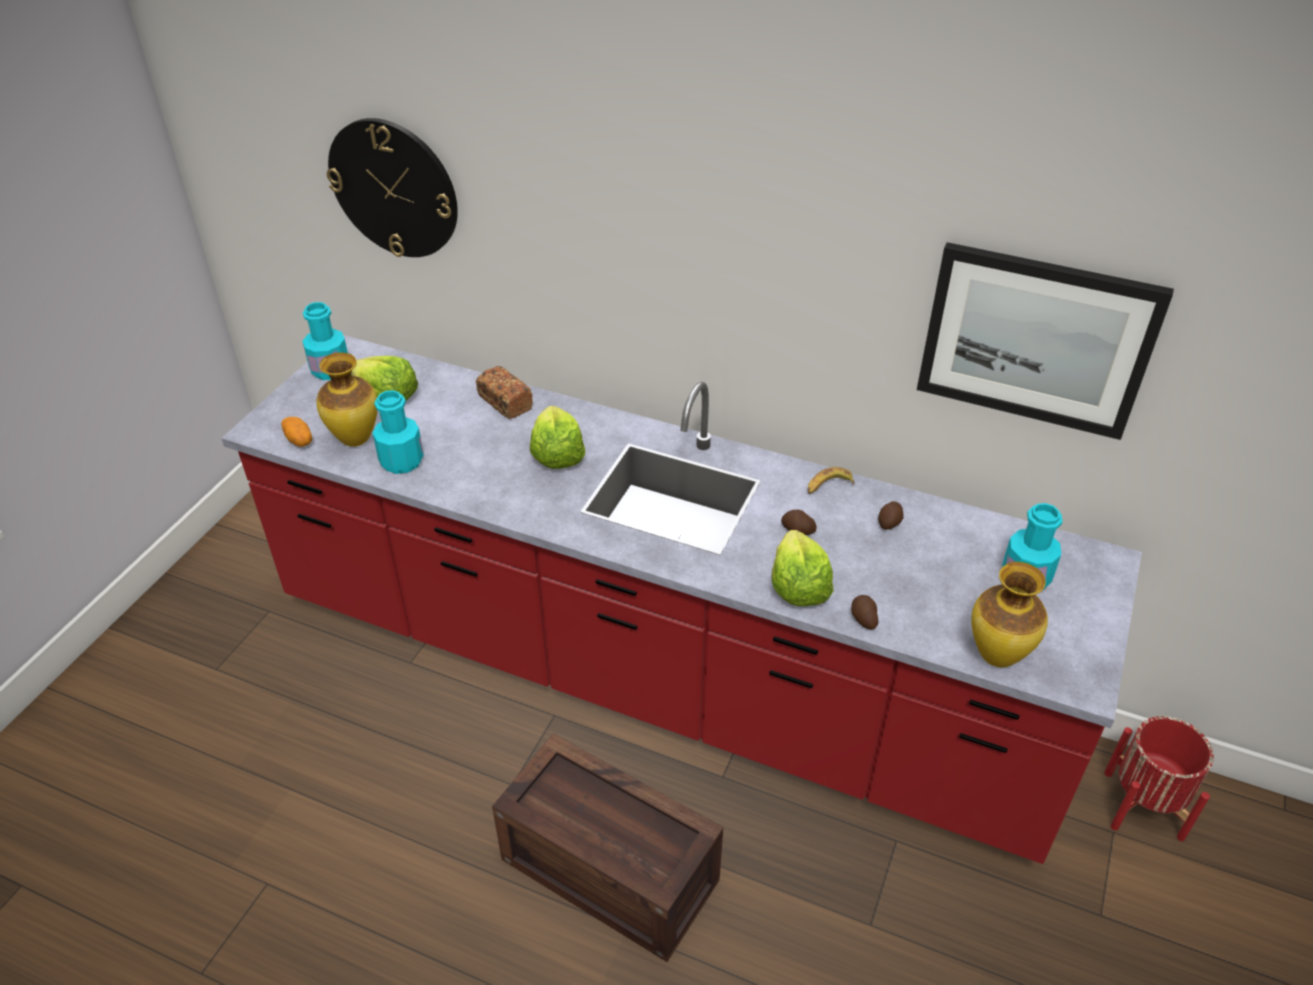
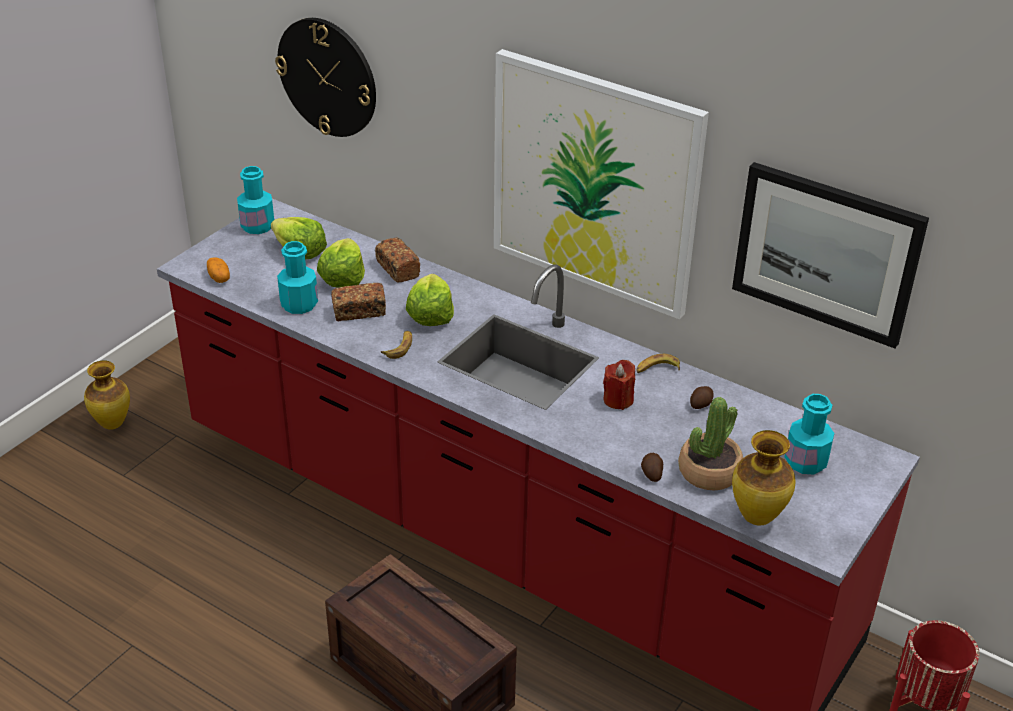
camera: 10 degrees right, 5 degrees down
vase [316,352,377,447] -> vase moved to [84,360,130,430]
lettuce [772,530,833,606] -> lettuce moved to [317,238,365,288]
potato [781,510,817,535] -> red candle [603,360,635,410]
none -> bread [331,283,386,321]
none -> banana [381,331,412,359]
none -> picture [494,49,709,320]
none -> potted plant [678,397,743,490]

